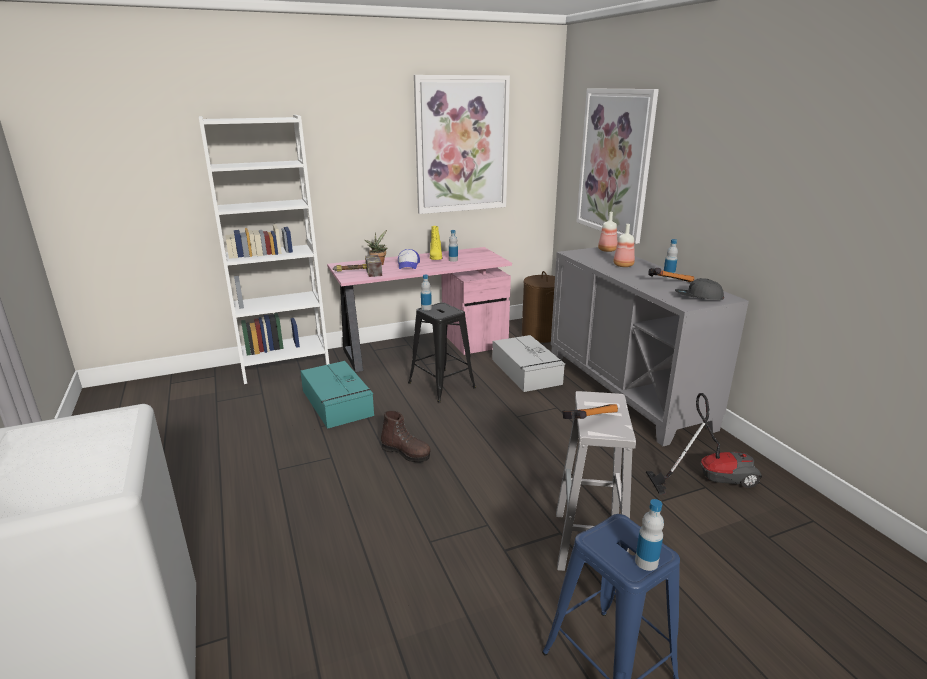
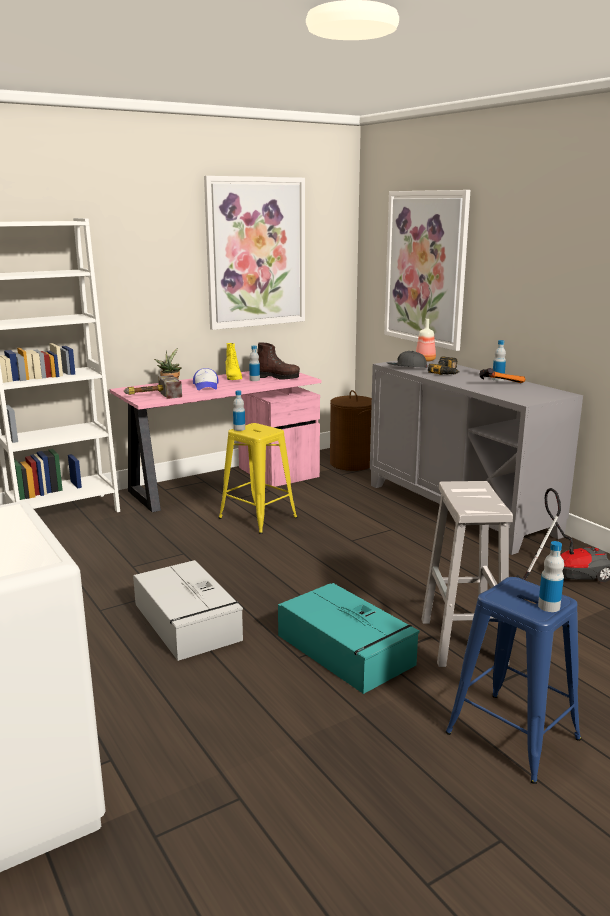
camera: 10 degrees left, 5 degrees down
turquoise storage box [300,361,374,429] -> turquoise storage box moved to [278,583,420,694]
brown boot [381,411,431,462] -> brown boot moved to [257,343,300,380]
black stool [408,302,476,402] -> yellow stool [219,423,298,534]
grey storage box [492,335,565,392] -> grey storage box moved to [133,560,243,661]
hammer [562,404,618,419] -> none
bottle [613,224,635,267] -> power drill [428,357,460,375]
grey cap [675,278,724,300] -> grey cap moved to [386,351,427,368]

